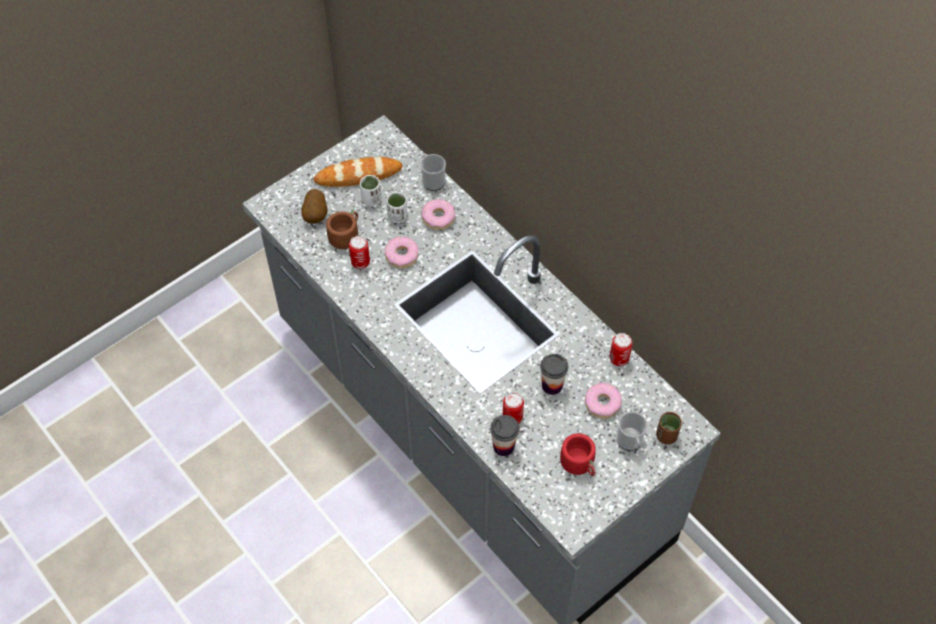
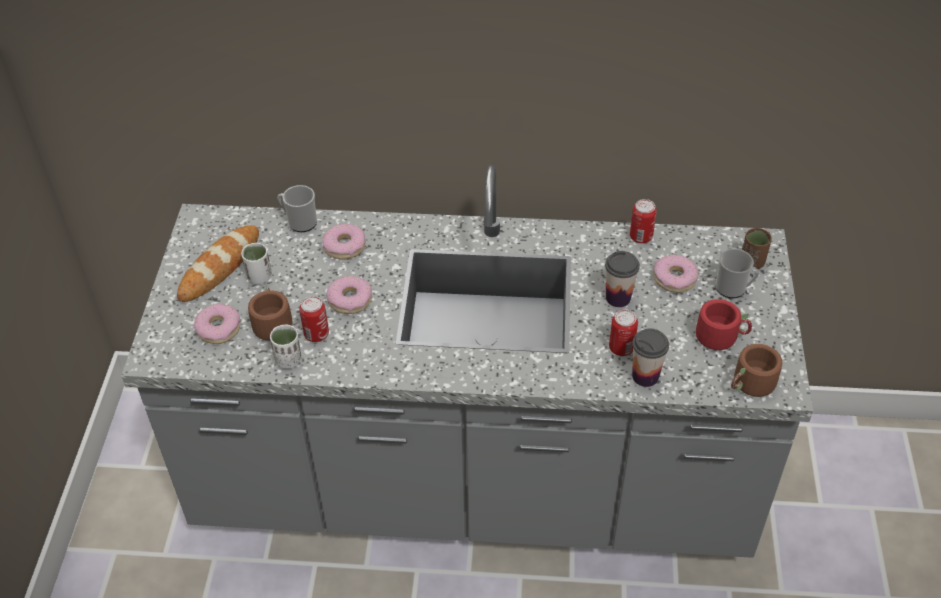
camera: 45 degrees left, 10 degrees down
potato [301,189,328,224] -> donut [194,304,240,344]
white cup [387,192,407,223] -> white cup moved to [270,325,301,369]
none -> brown mug [731,344,789,397]

